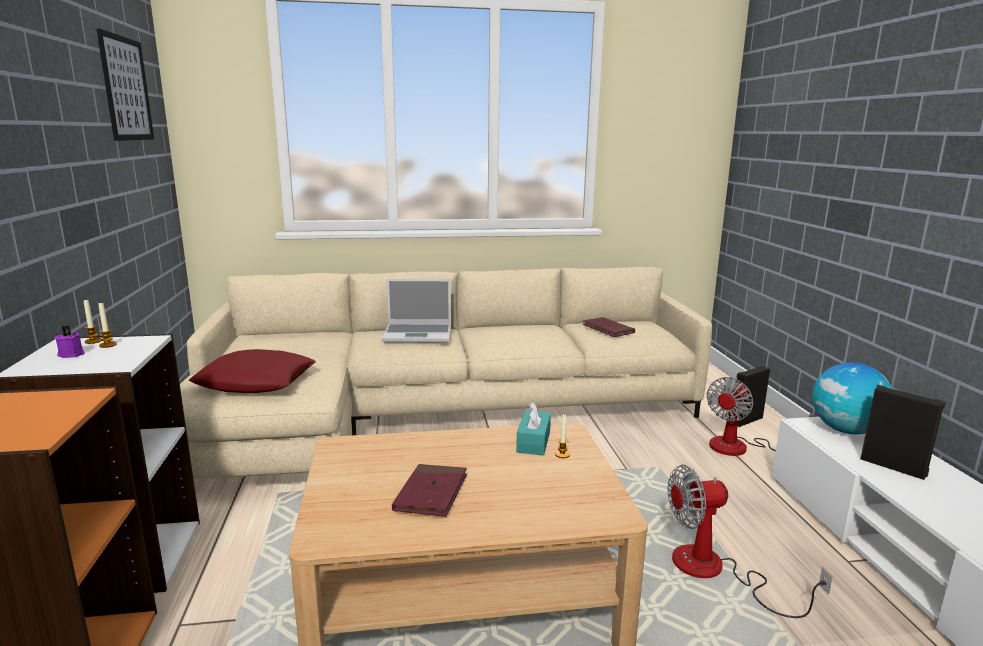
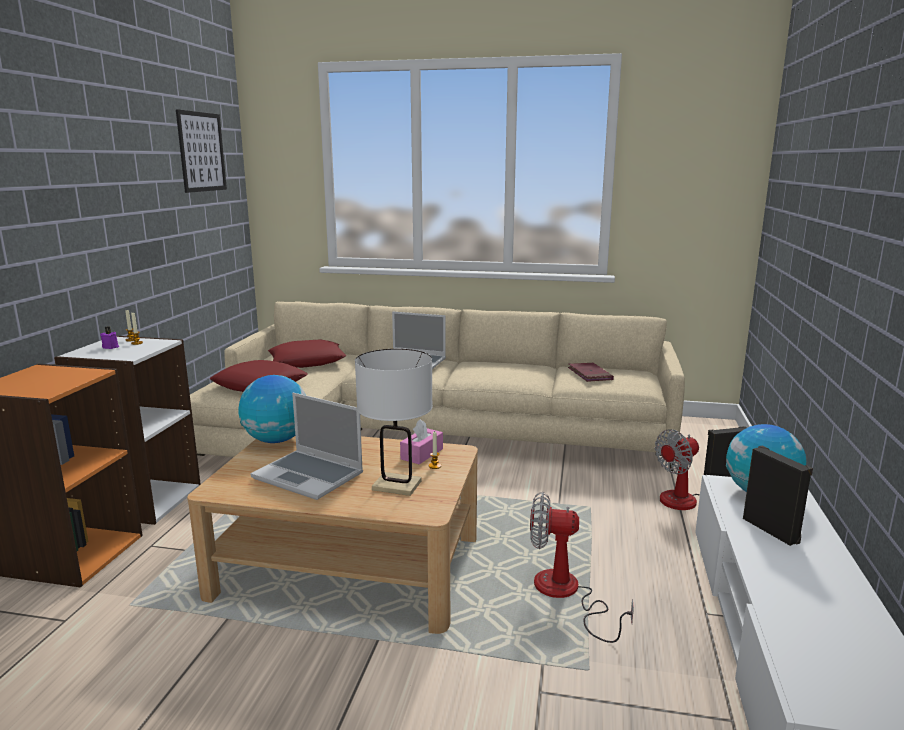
camera: 20 degrees right, 0 degrees up
red book [392,464,467,517] -> laptop [250,393,363,500]
turquoise tissue box [516,401,551,455] -> pink tissue box [400,419,443,465]
none -> globe [238,375,306,443]
none -> red pillow [268,340,347,368]
none -> white table lamp [355,349,433,496]

